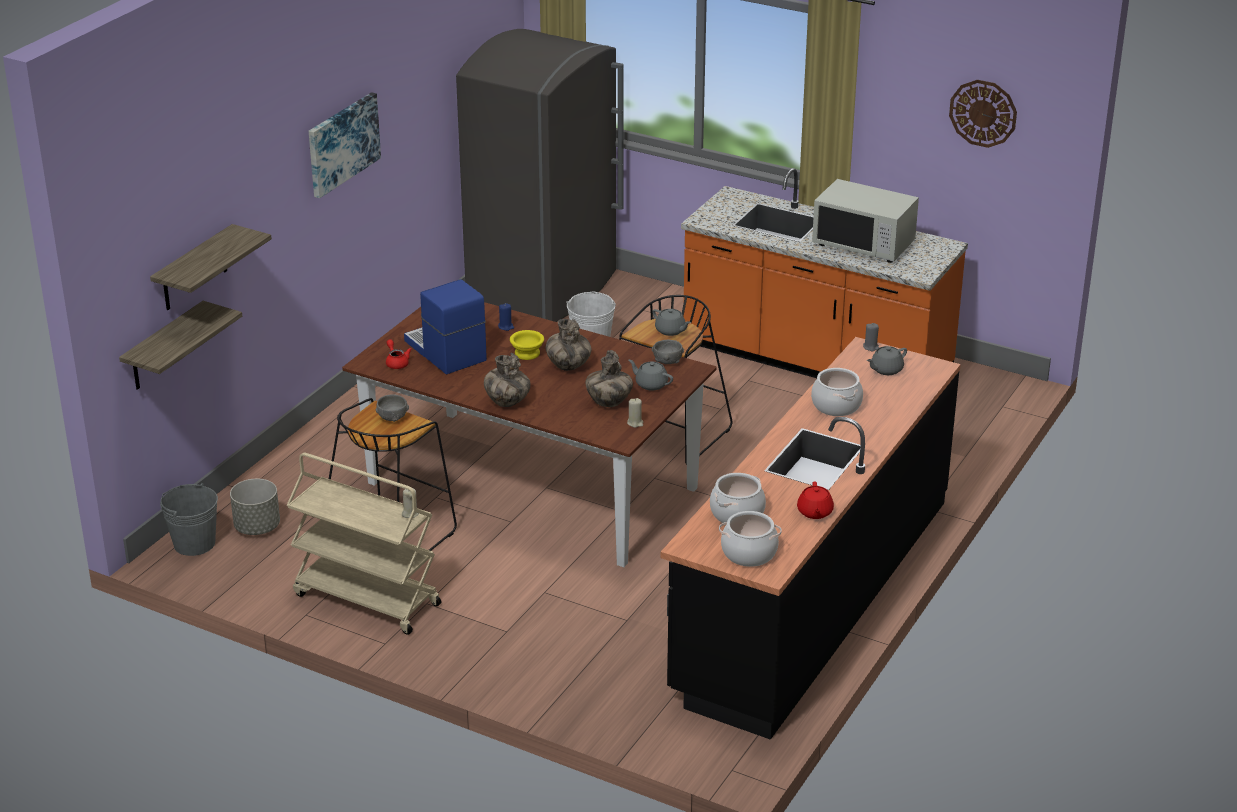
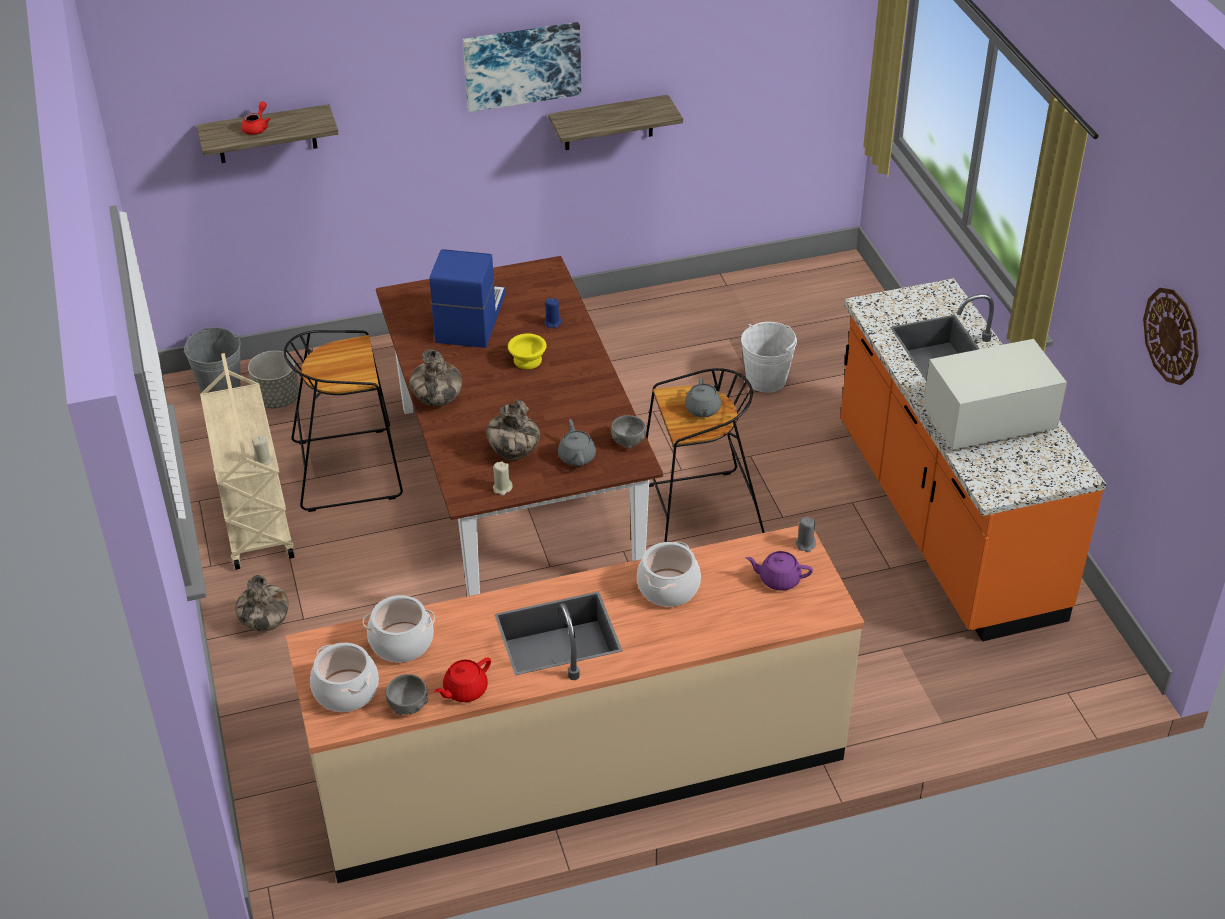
camera: 45 degrees right, 10 degrees up
shelf [119,301,242,390] -> shelf moved to [548,95,683,150]
grey bowl [375,394,409,422] -> grey bowl moved to [386,674,428,715]
red teapot [386,339,411,369] -> red teapot moved to [241,102,270,135]
grey fridge [456,29,624,322] -> none
vase [546,319,591,371] -> vase moved to [235,575,288,631]
black counter [661,337,961,740] -> beige counter [286,526,865,883]
white microwave [812,179,919,263] -> white microwave turned 90 degrees clockwise [923,339,1067,450]
grey teapot [867,346,907,375] -> purple teapot [746,551,813,591]

